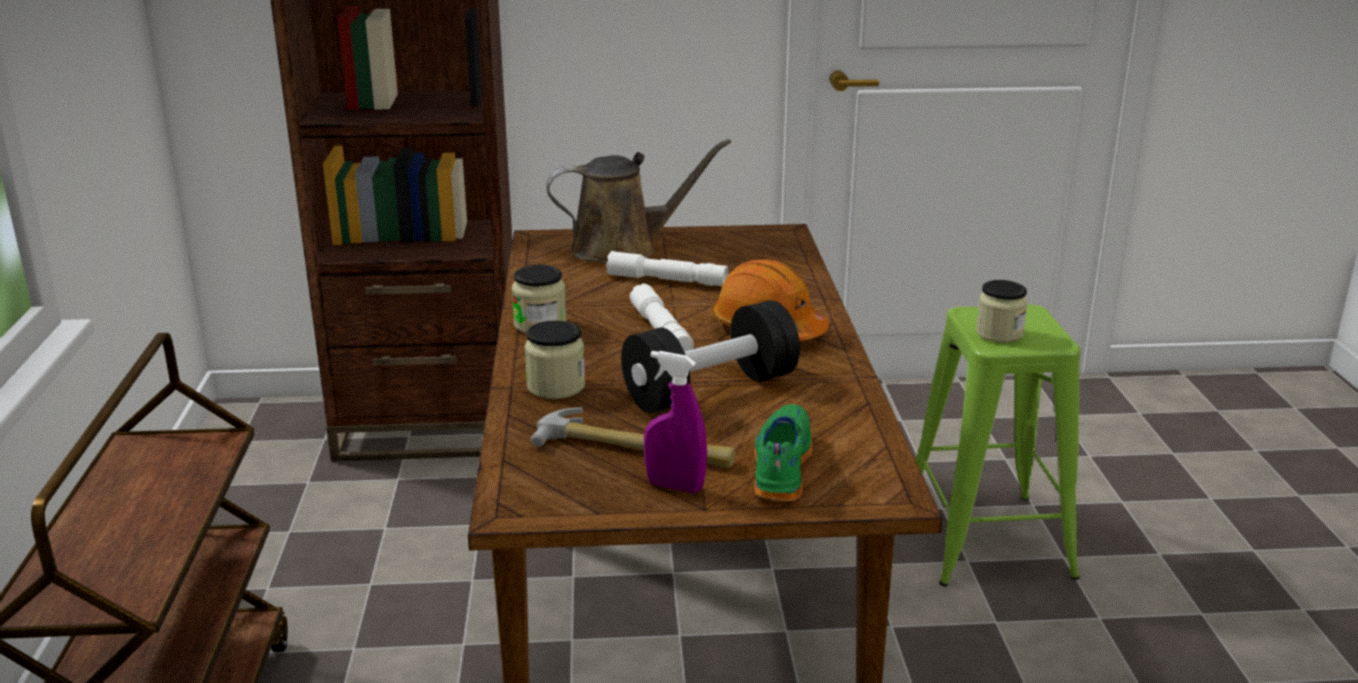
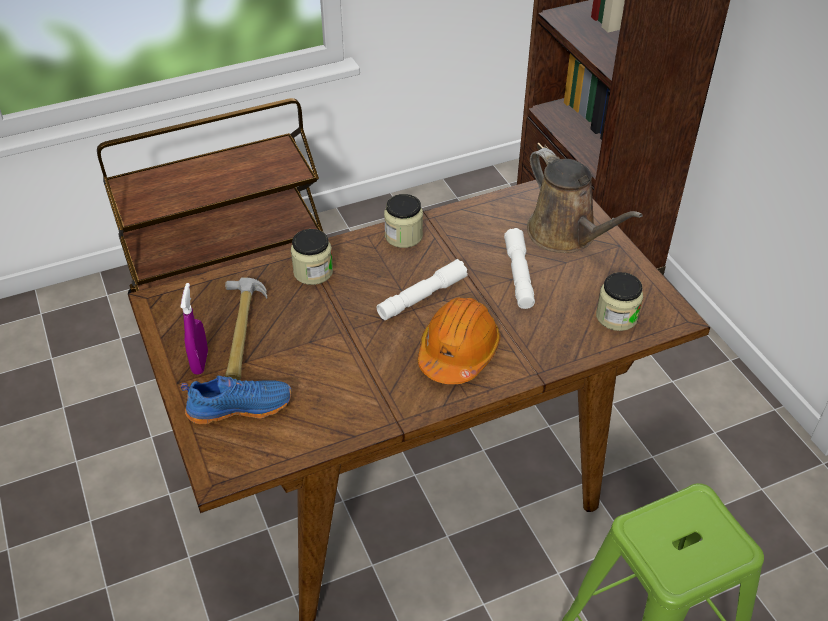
camera: 70 degrees right, 20 degrees up
black dumbbell [621,300,800,413] -> none
green shoe [754,404,812,502] -> blue shoe [181,375,292,424]
jar [976,280,1028,343] -> jar moved to [596,272,643,331]

